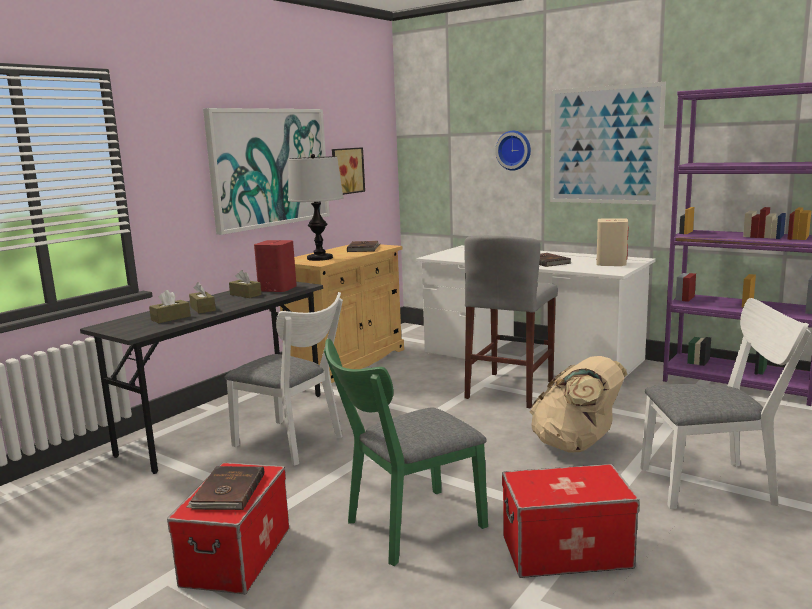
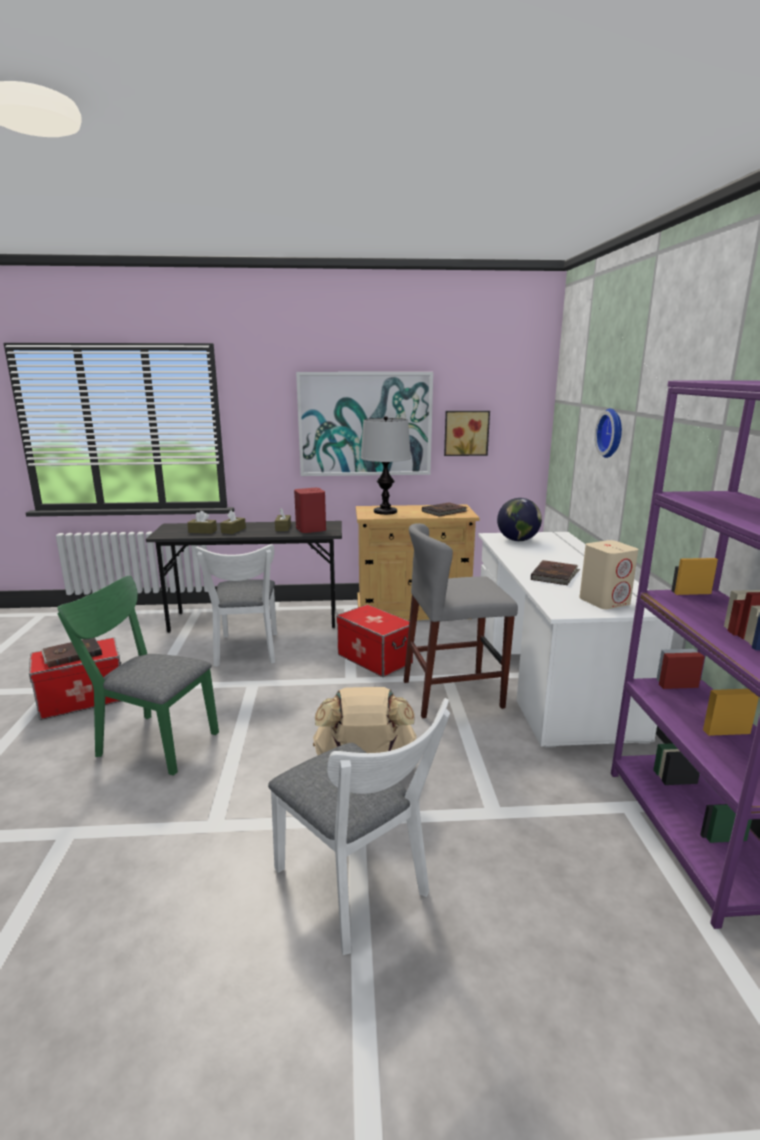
camera: 50 degrees right, 5 degrees up
storage box [502,464,640,578] -> storage box moved to [336,604,413,677]
picture [550,82,666,205] -> none
none -> globe [497,498,542,541]

